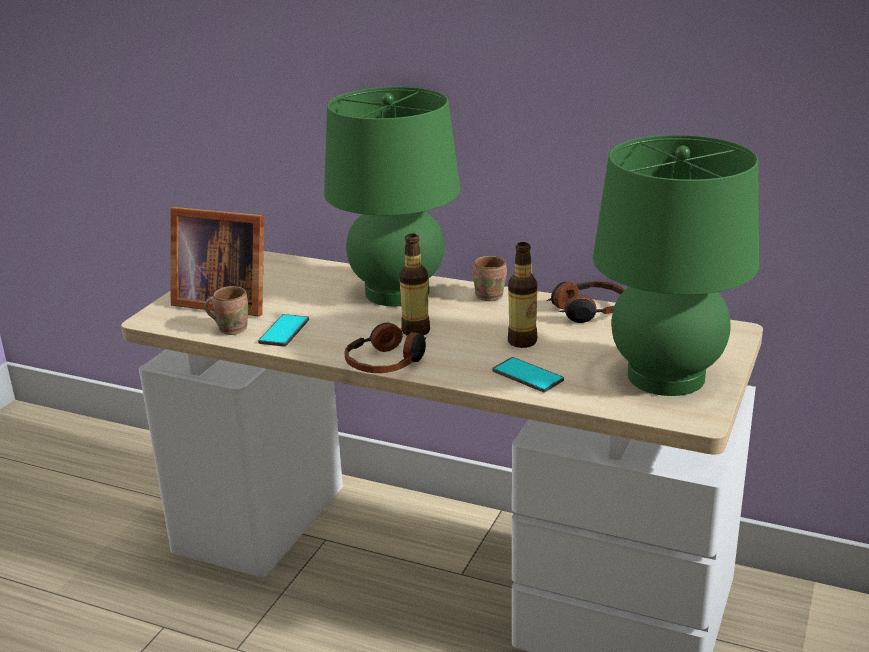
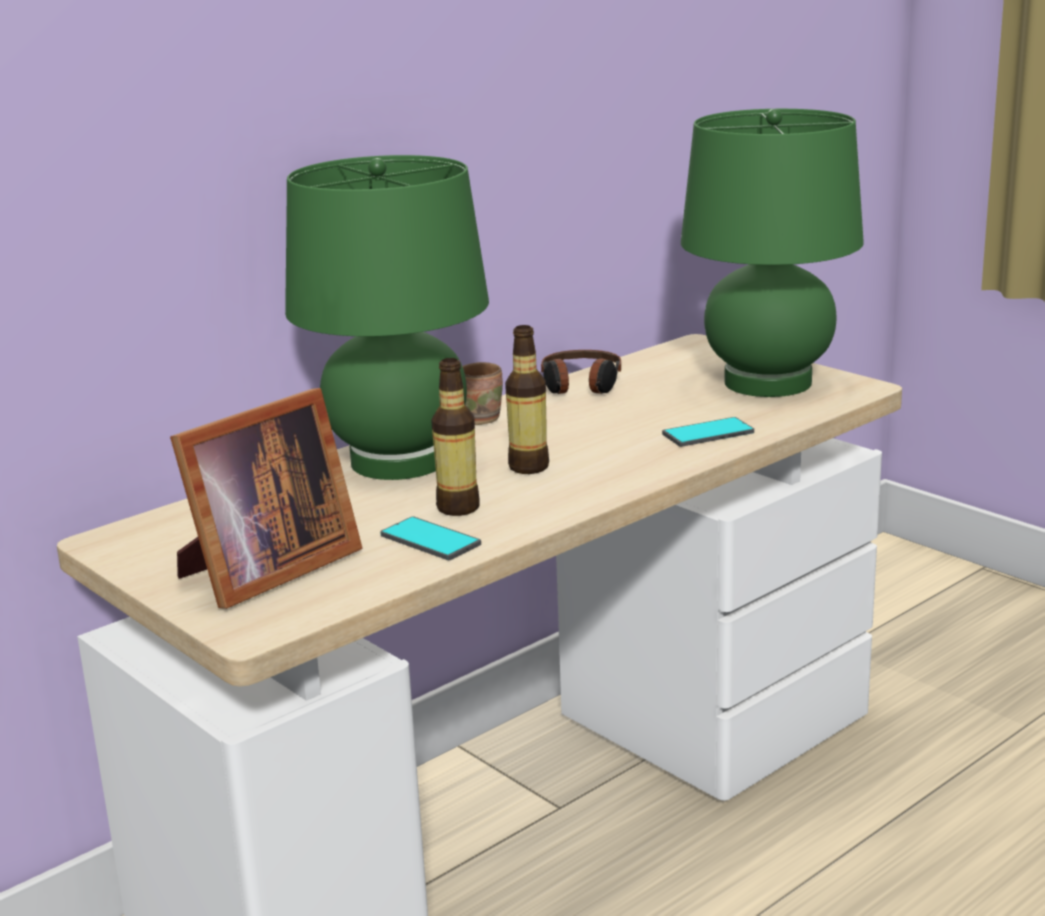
camera: 65 degrees left, 5 degrees down
brown mug [204,286,248,335] -> none
headphones [345,322,427,373] -> none
bottle [508,242,538,348] -> bottle moved to [431,358,480,516]

